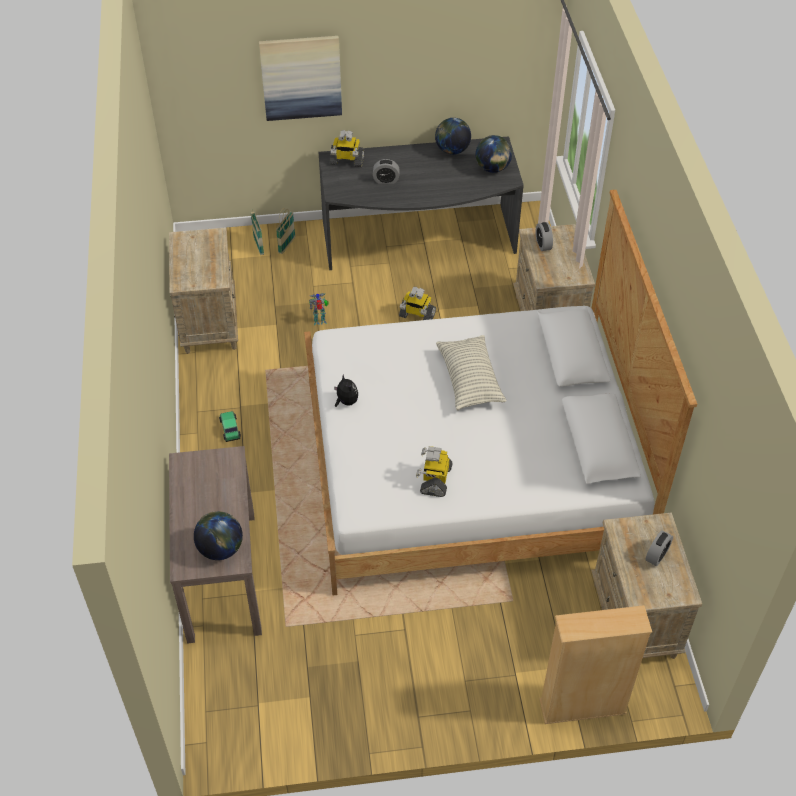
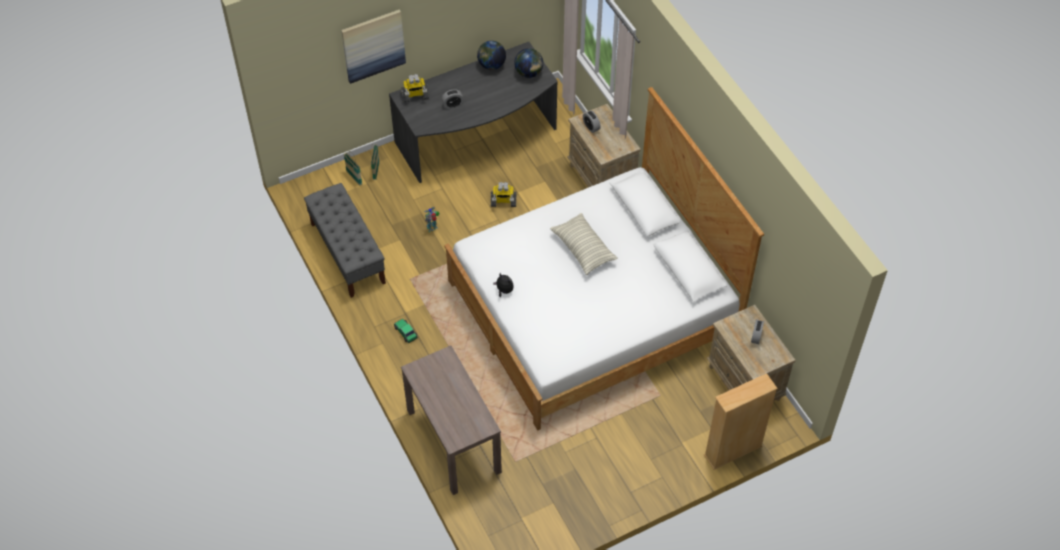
camera: 20 degrees left, 5 degrees up
beige nightstand [169,227,238,354] -> grey bench [304,183,386,298]
globe [194,511,243,560] -> none
toy robot [416,446,453,497] -> none

